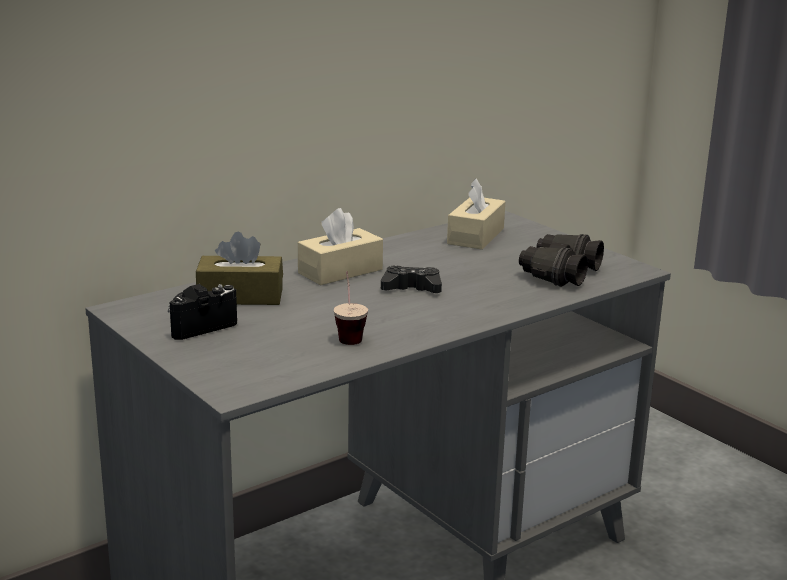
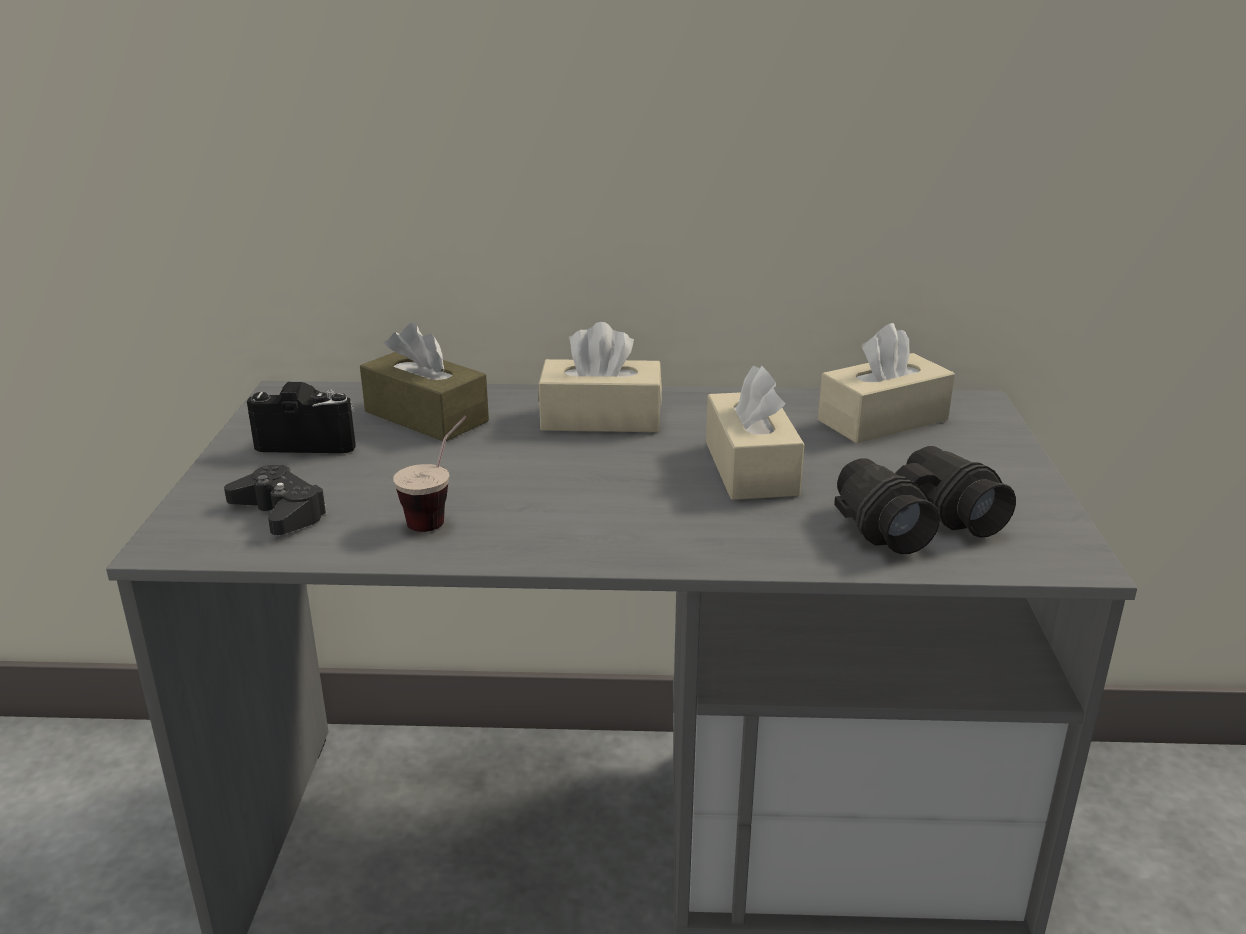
camera: 40 degrees right, 5 degrees up
black game controller [381,265,442,293] -> black game controller moved to [224,465,328,535]
none -> beige tissue box [706,366,804,500]

